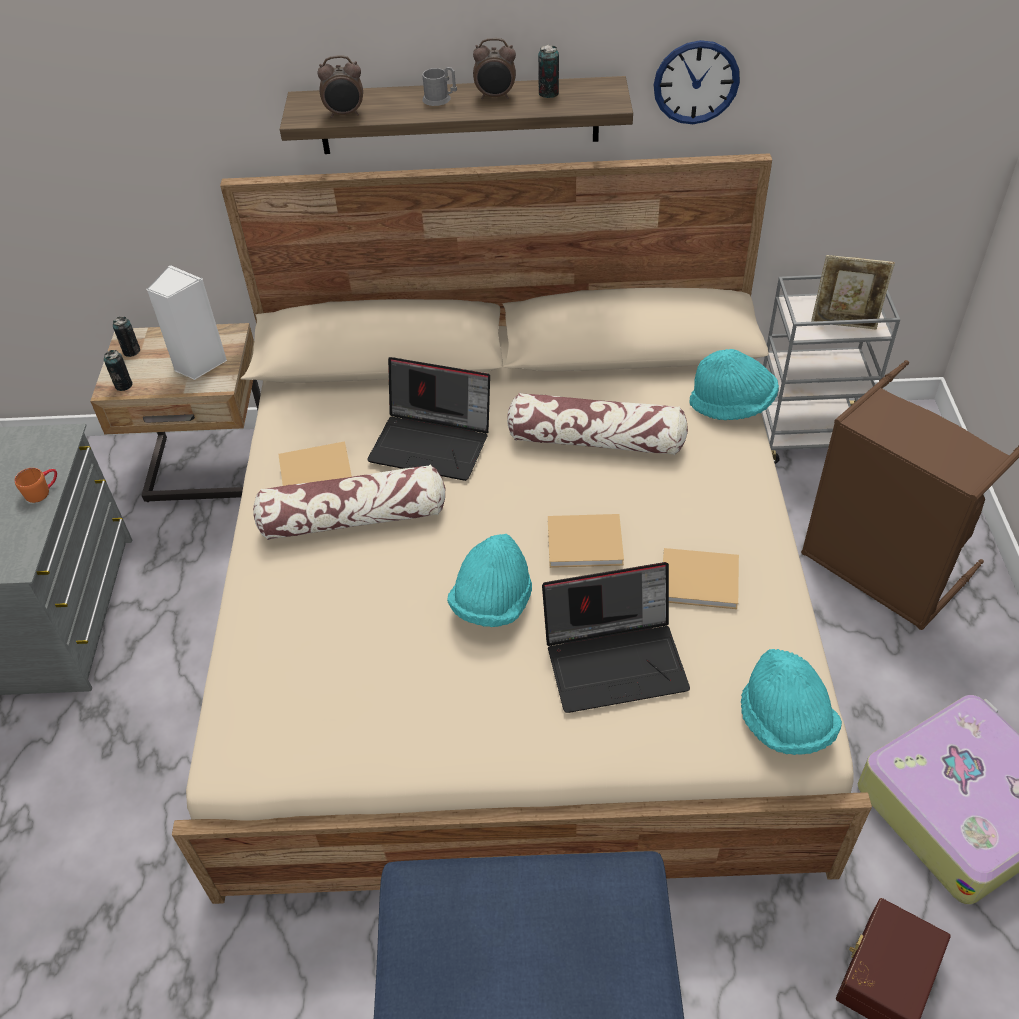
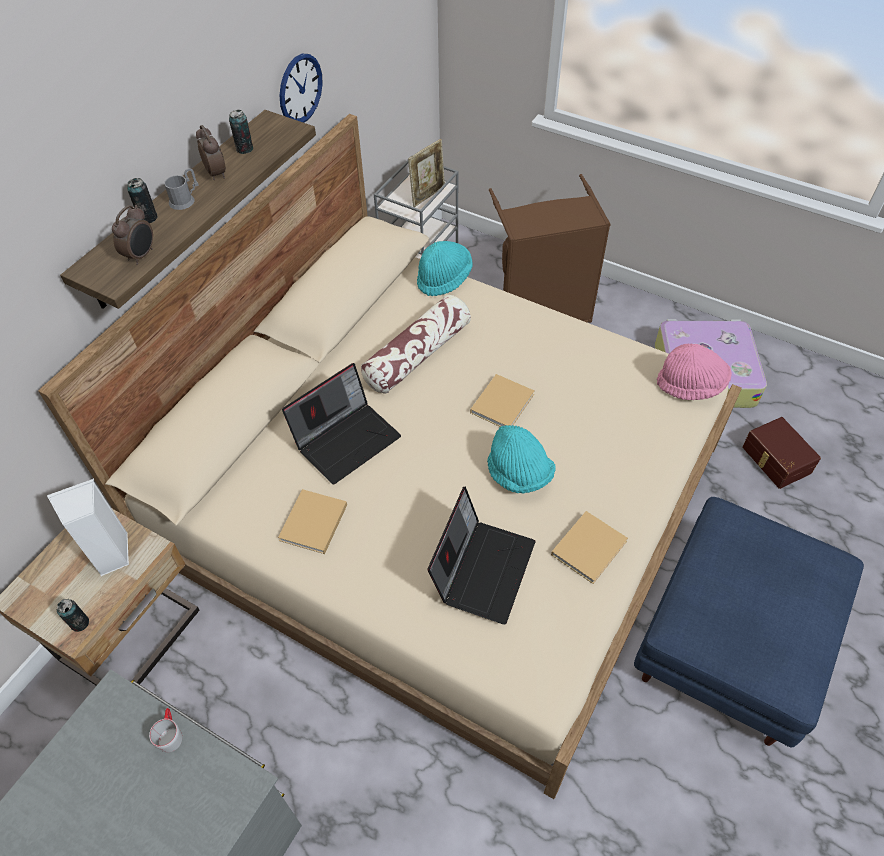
camera: 60 degrees left, 5 degrees up
orange mug [14,468,57,503] -> grey mug [149,708,182,753]
can [113,316,140,357] -> can moved to [127,178,158,223]
pillow [253,464,445,540] -> none
alarm clock [473,38,516,99] -> alarm clock turned 60 degrees counterclockwise [196,125,226,180]
laptop [542,562,690,713] -> laptop moved to [427,486,535,625]
beige book [663,548,739,609] -> beige book moved to [551,511,628,584]
turquoise hat [741,649,842,755] -> pink hat [657,343,732,400]

